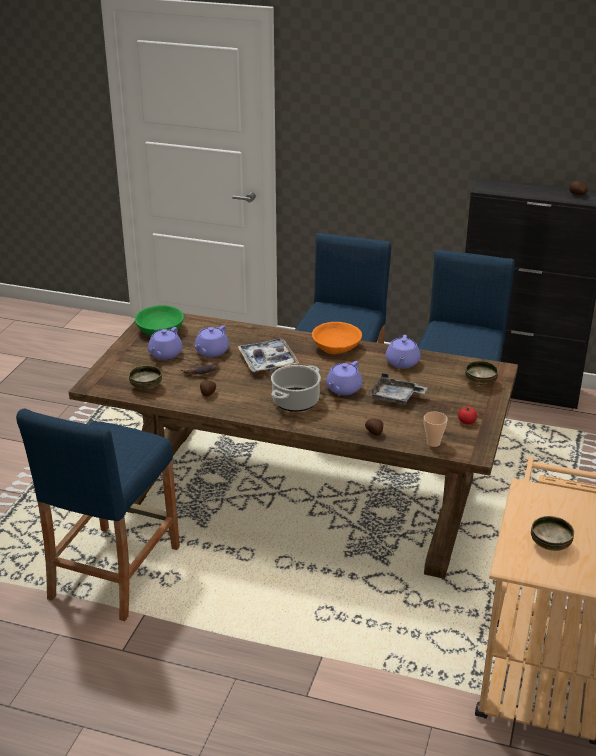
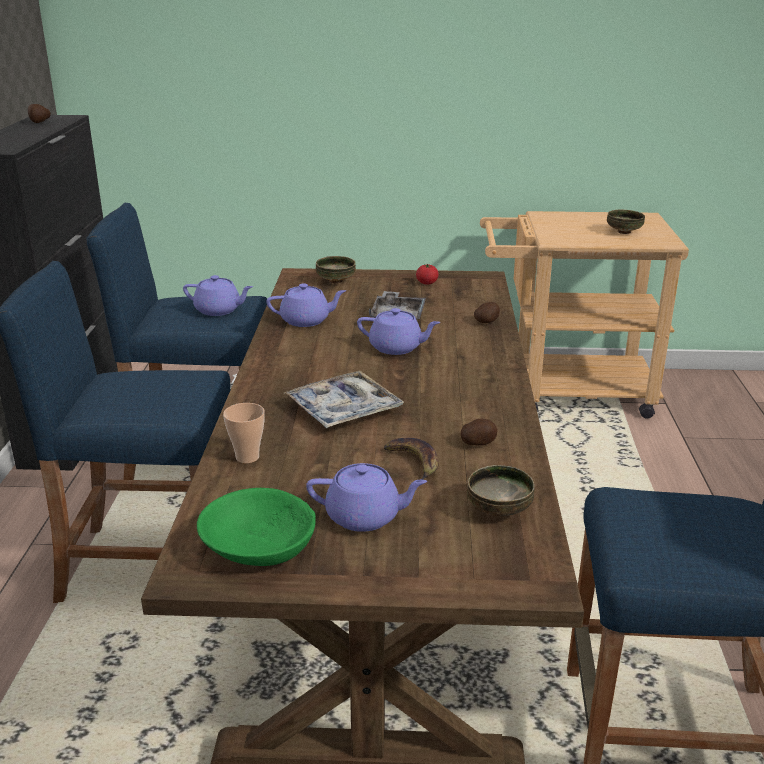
camera: 105 degrees left, 5 degrees down
purple teapot [195,325,229,357] -> purple teapot moved to [183,275,253,316]
cooking pot [271,365,321,412] -> none
orange bowl [312,322,362,354] -> none
cup [424,412,448,447] -> cup moved to [223,403,265,463]

